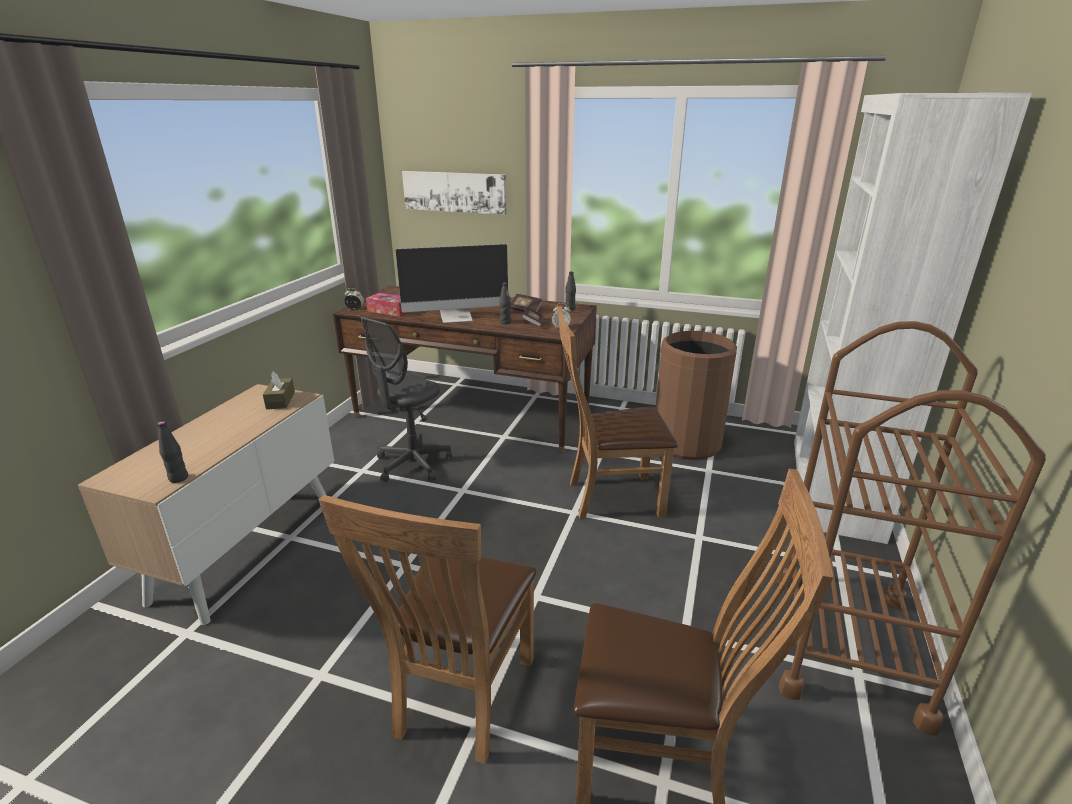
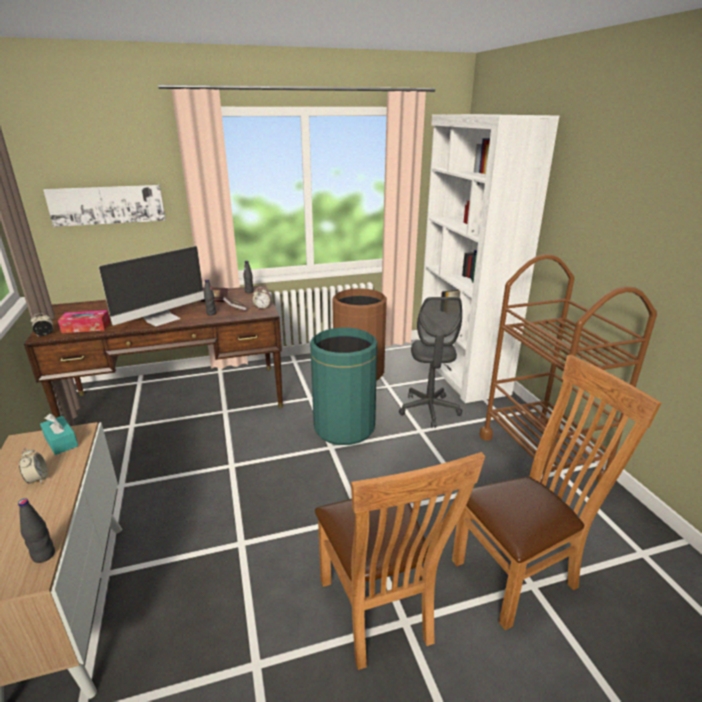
camera: 35 degrees left, 0 degrees up
brown tissue box [263,372,295,409] -> turquoise tissue box [40,414,78,455]
grey office chair [361,317,452,482] -> grey office chair moved to [399,297,462,428]
brown chair [557,306,678,519] -> green trash can [310,328,377,445]
none -> alarm clock [19,448,48,484]

